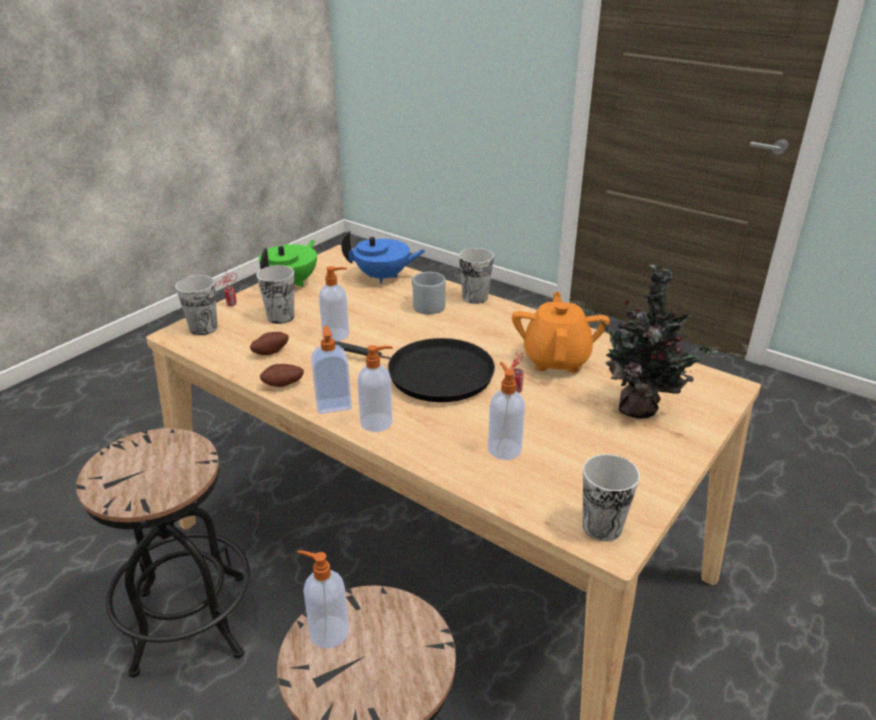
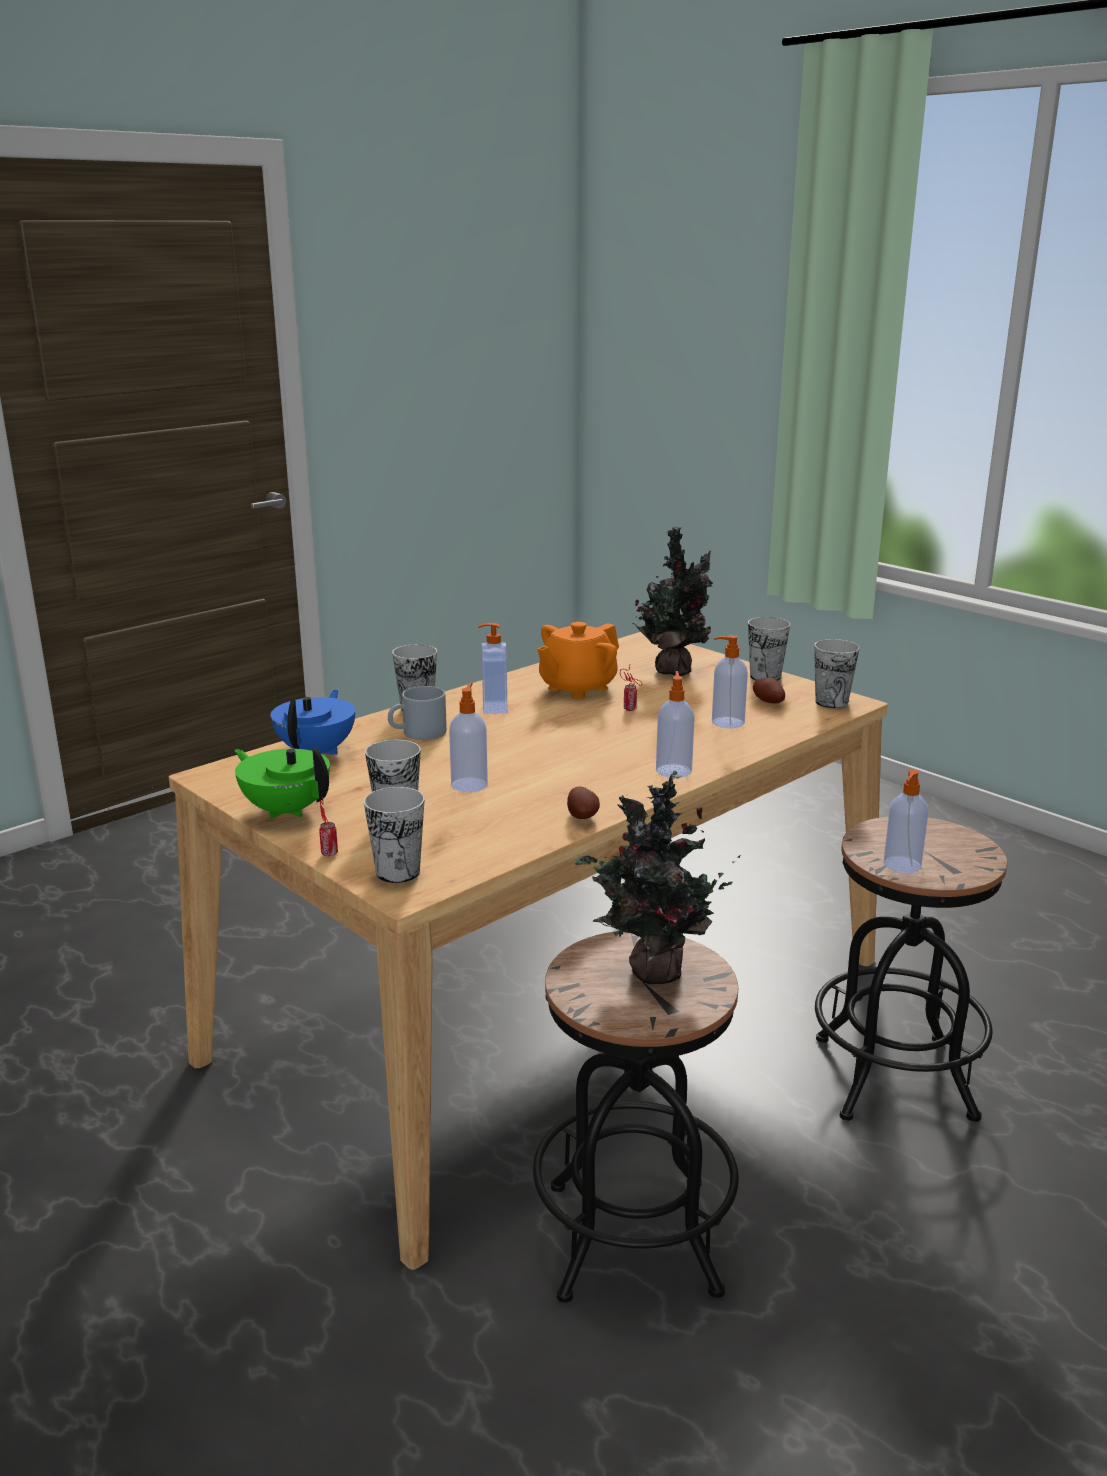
camera: 80 degrees left, 10 degrees down
potato [250,332,289,355] -> potato moved to [753,678,785,703]
soap dispenser [311,326,352,414] -> soap dispenser moved to [478,623,507,714]
black frying pan [335,338,495,402] -> none
orange teapot [512,292,610,373] -> orange teapot turned 60 degrees counterclockwise [537,622,619,699]
none -> potted plant [574,771,740,984]
none -> cup [748,617,790,681]

